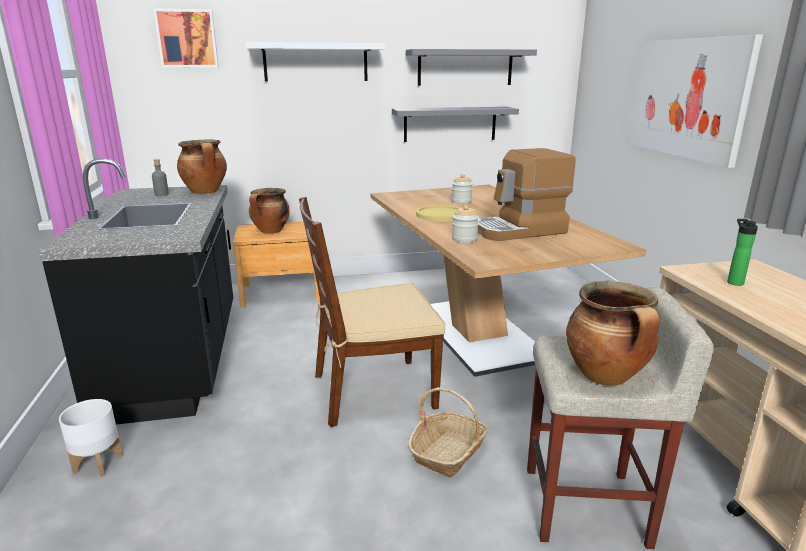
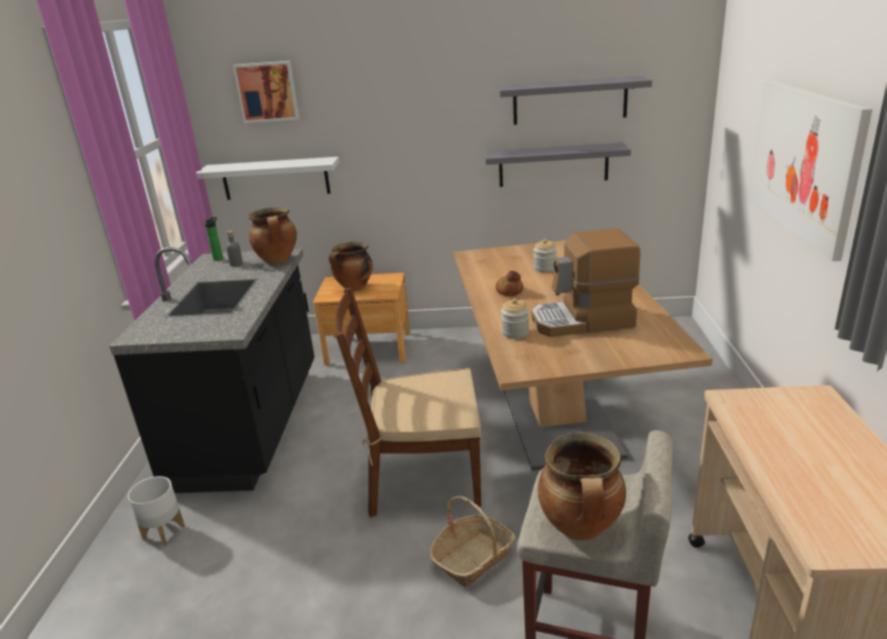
camera: 15 degrees right, 5 degrees up
white shelf [246,42,385,82] -> white shelf moved to [196,157,339,200]
yellow plate [416,205,459,222] -> bread [495,271,524,296]
bottle [727,219,758,286] -> bottle moved to [205,217,223,261]

